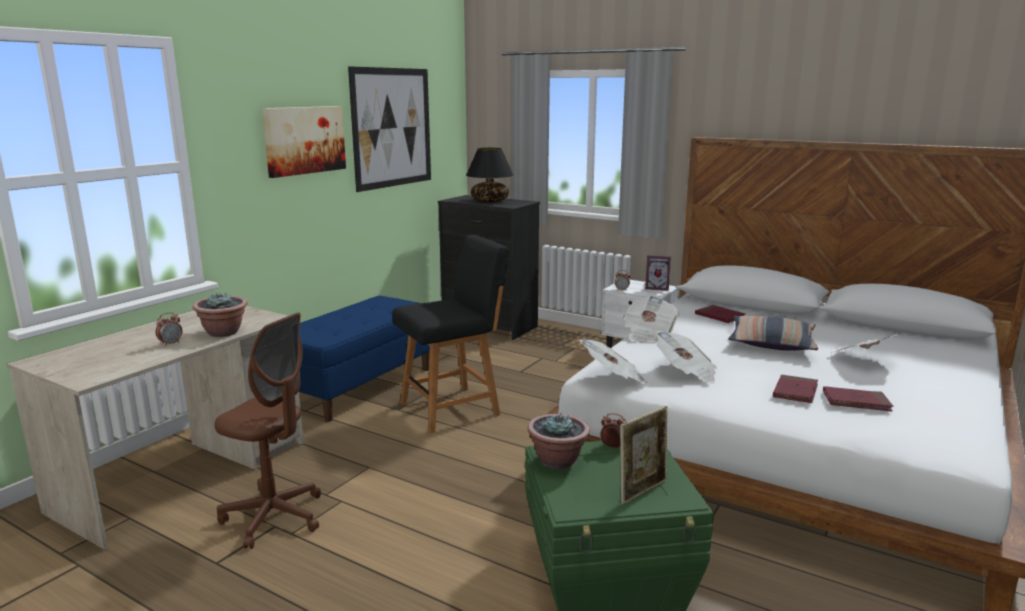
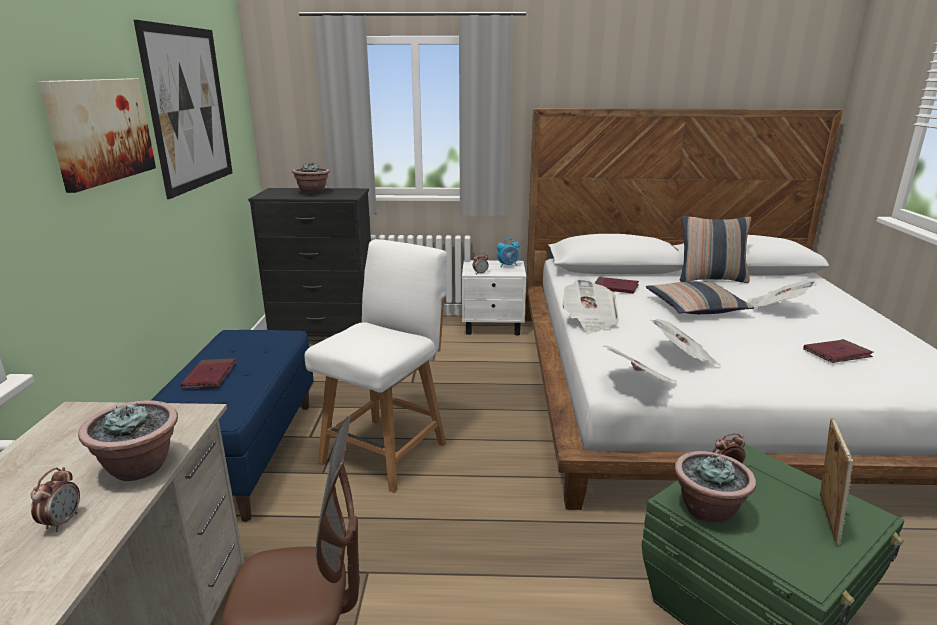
camera: 30 degrees left, 5 degrees up
black chair [392,235,509,433] -> white chair [304,239,447,493]
black table lamp [466,148,513,202] -> potted plant [292,163,330,195]
picture frame [645,255,671,291] -> alarm clock [497,238,519,267]
red book [773,375,818,403] -> red book moved to [180,358,236,389]
none -> pillow [680,216,751,283]

